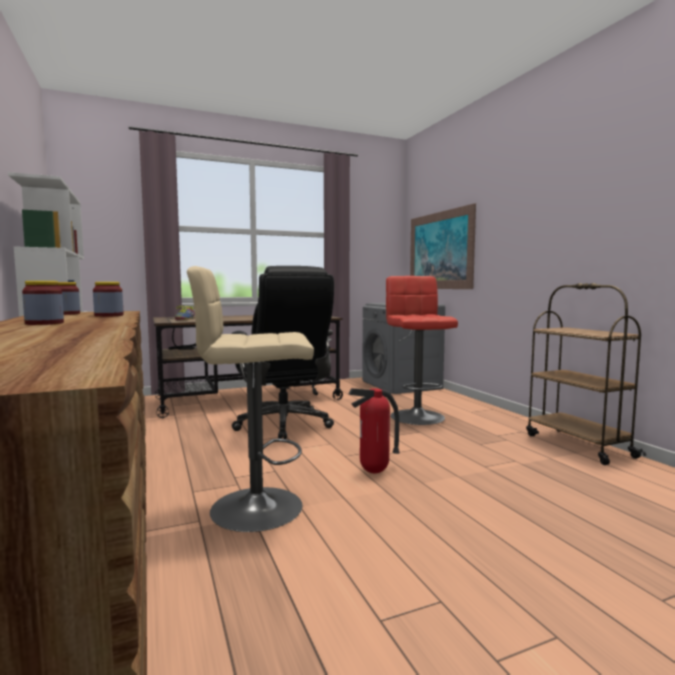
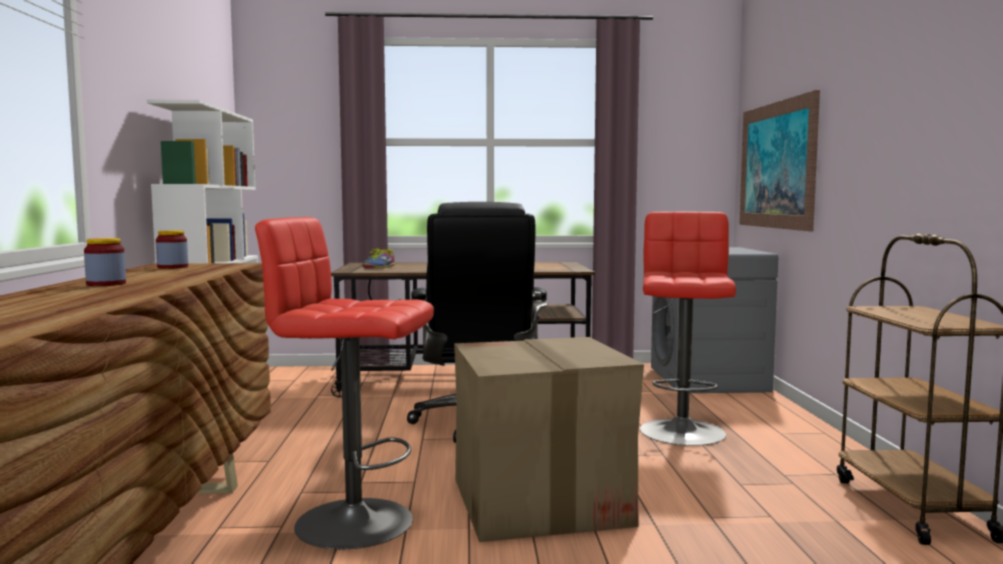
camera: 20 degrees right, 0 degrees up
jar [93,282,124,317] -> none
beige stool [187,266,314,532] -> red stool [255,217,434,549]
fire extinguisher [349,388,400,473] -> cardboard box [454,337,644,542]

